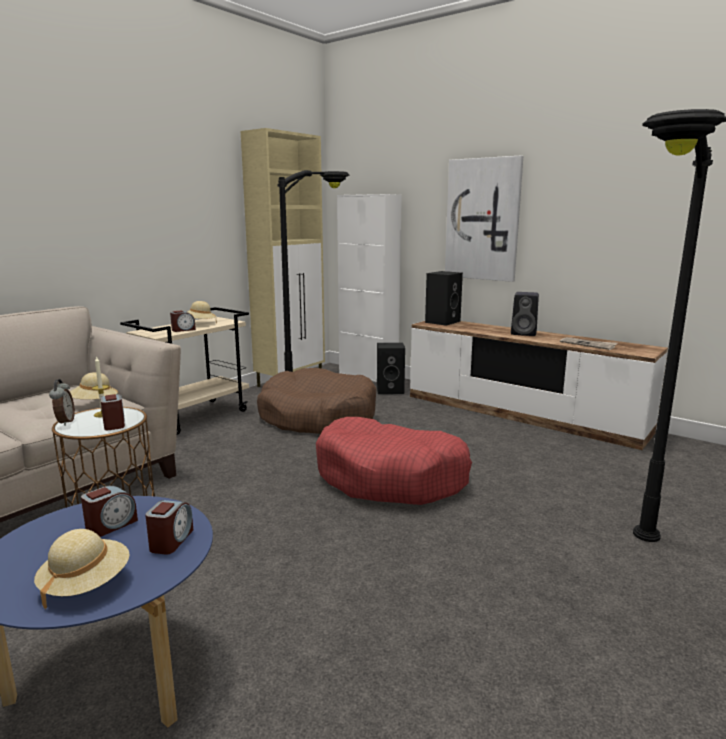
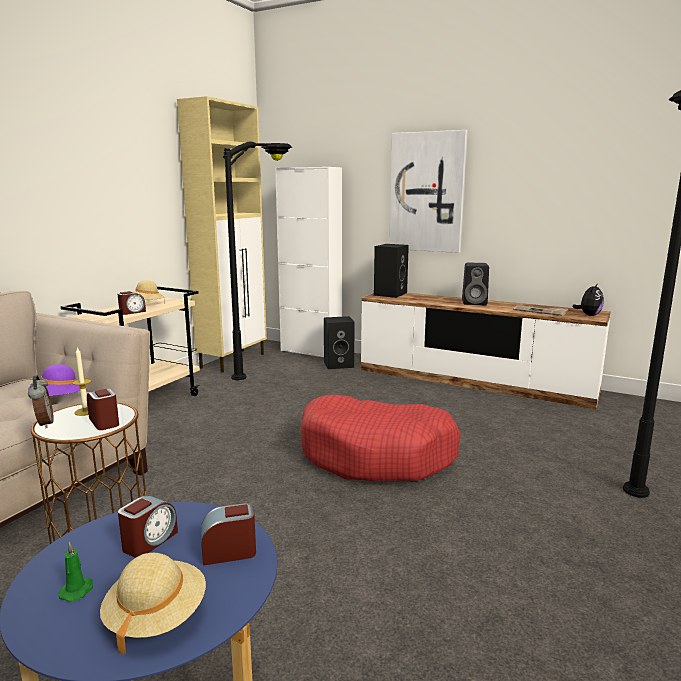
camera: 10 degrees left, 0 degrees up
beige hat [70,372,118,399] -> purple hat [28,364,80,396]
alarm clock [145,500,193,555] -> alarm clock turned 105 degrees counterclockwise [201,503,256,566]
brown dog bed [257,368,376,434] -> none
none -> green candle [58,542,93,602]
none -> plush toy [572,283,604,316]

